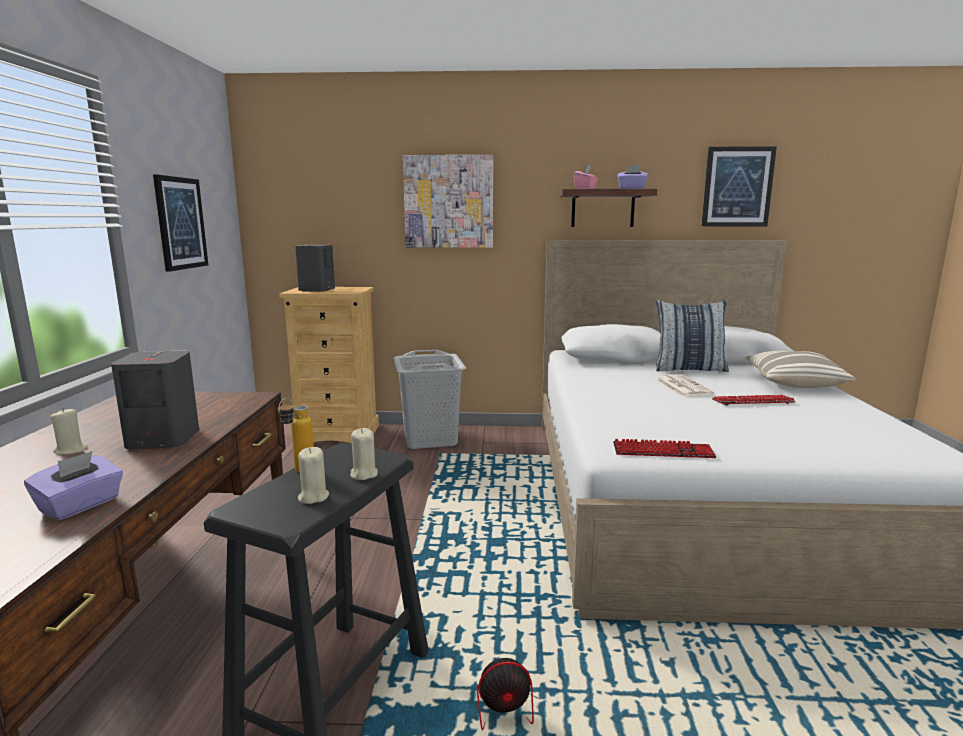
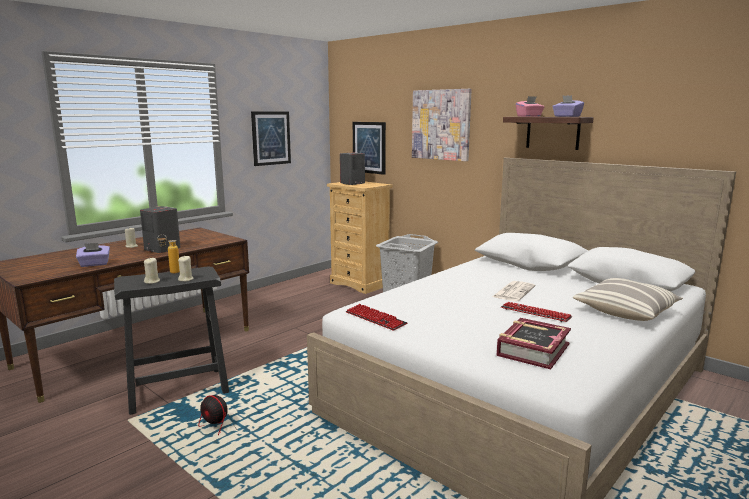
camera: 40 degrees right, 0 degrees up
pillow [656,300,729,372] -> none
picture [701,146,777,226] -> picture moved to [353,122,386,175]
none -> book [497,318,571,369]

